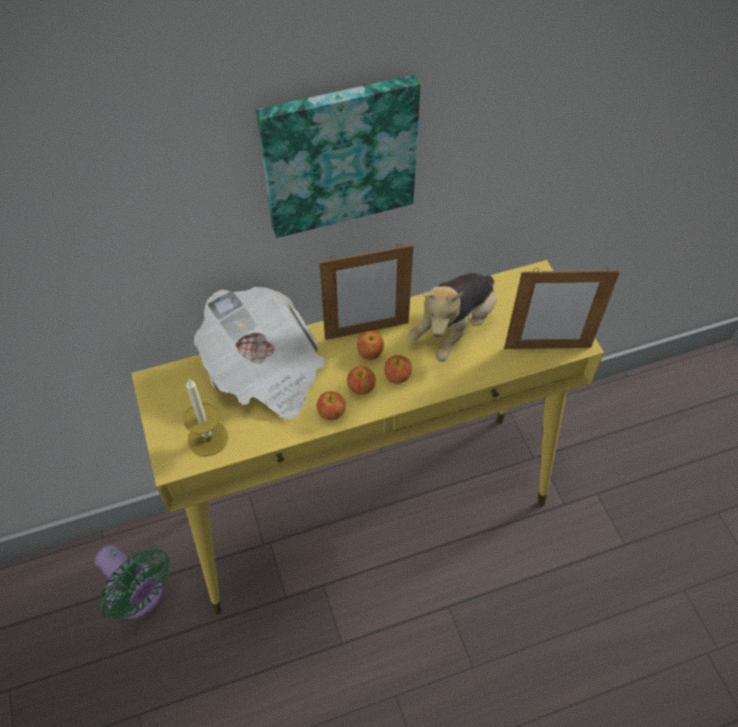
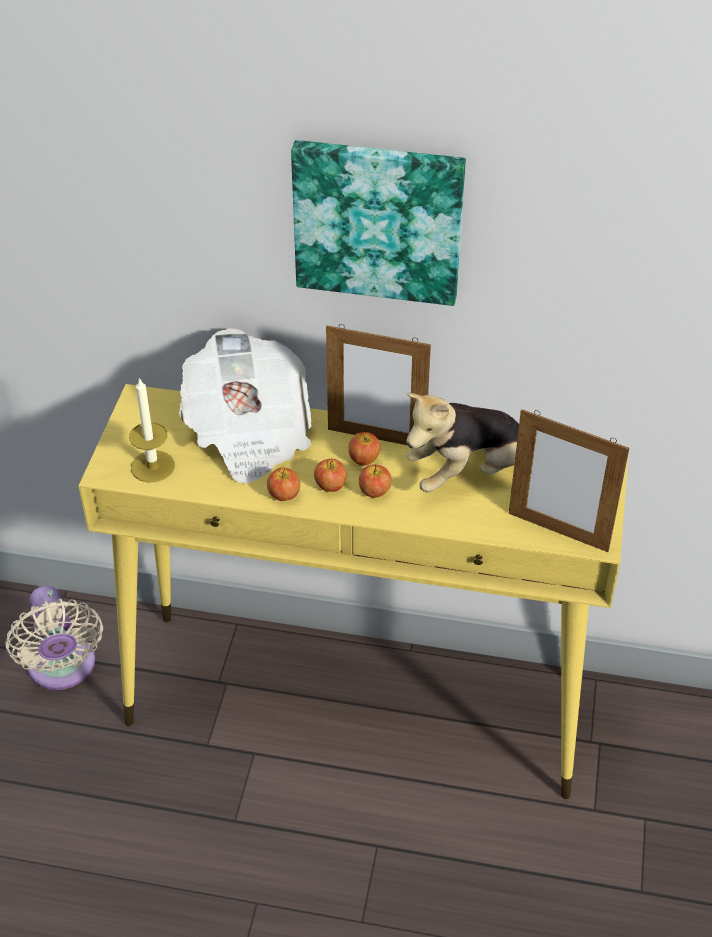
camera: 30 degrees right, 10 degrees down
green fan [95,545,171,621] -> beige fan [5,586,103,690]

